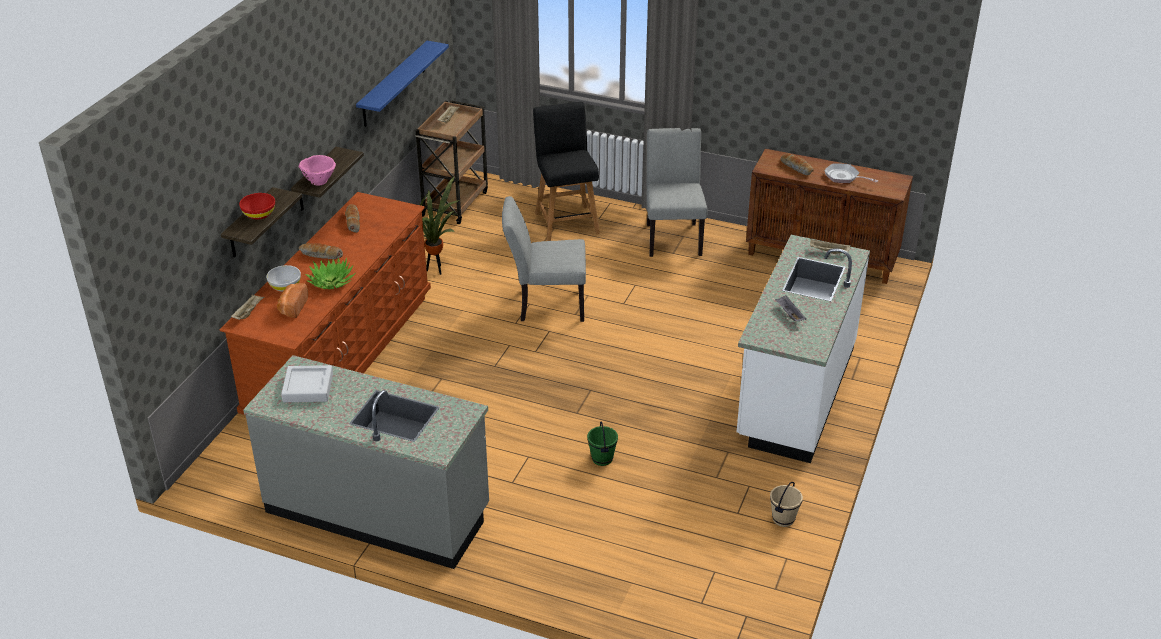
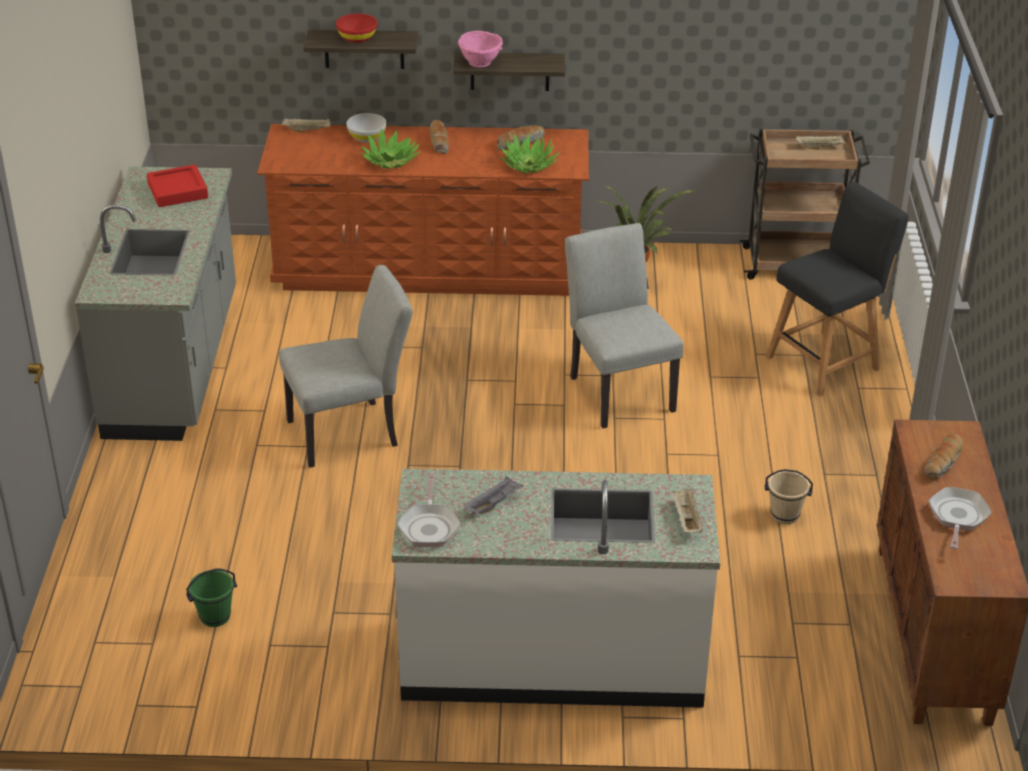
camera: 70 degrees right, 0 degrees up
bread [277,283,308,318] -> none
grey tray [281,365,333,402] -> red tray [147,164,208,207]
blue shelf [356,41,449,127] -> none
green bucket [587,422,618,466] -> green bucket moved to [186,569,237,627]
grey chair [647,128,707,257] -> grey chair moved to [279,265,413,468]
beige bucket [770,482,803,527] -> beige bucket moved to [765,469,813,524]
none -> frying pan [397,474,461,547]
none -> potted plant [499,135,560,173]

